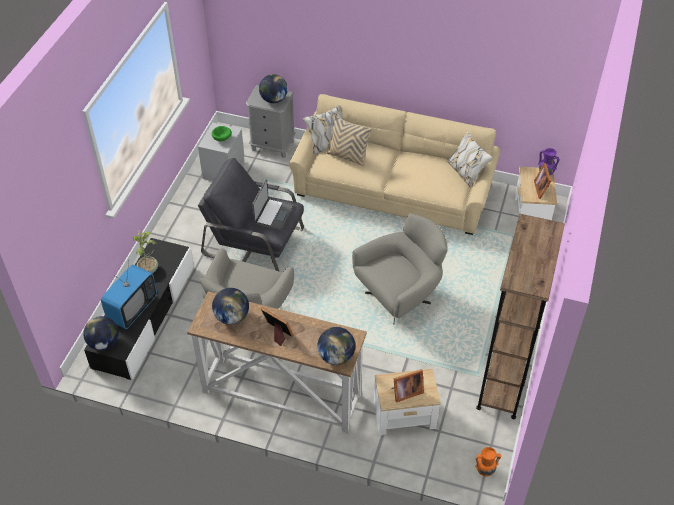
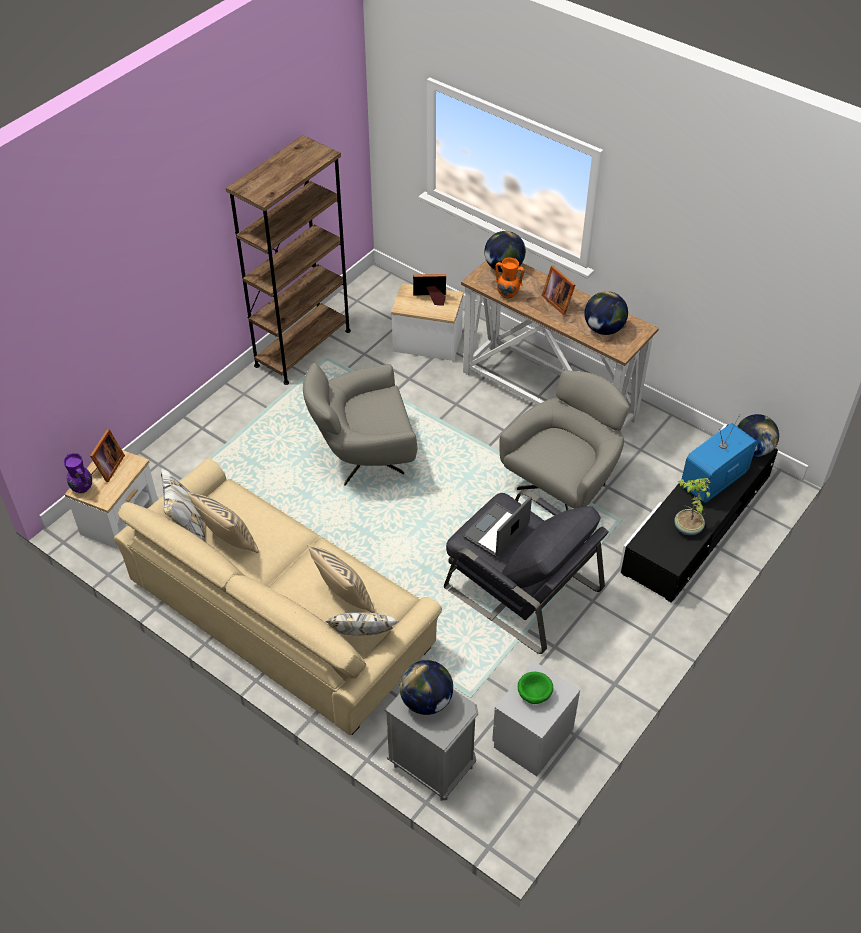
camera: 160 degrees left, 0 degrees up
orange vase [475,447,501,477] -> orange vase moved to [495,257,524,299]
none -> beige pillow [187,491,259,553]

